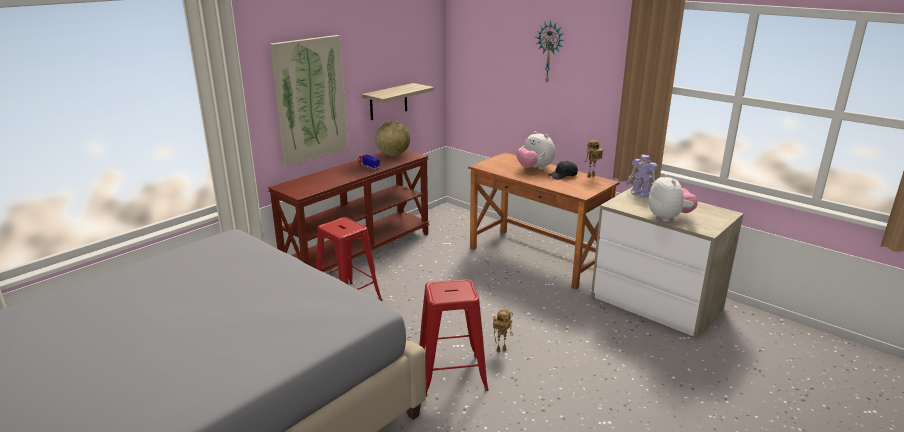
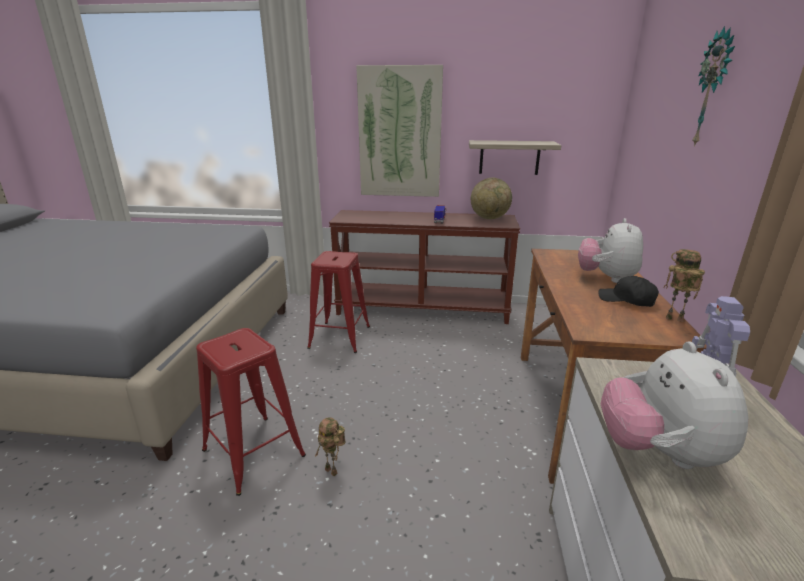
camera: 55 degrees right, 0 degrees up
plush toy [649,173,697,222] -> plush toy turned 135 degrees clockwise [601,342,748,469]

